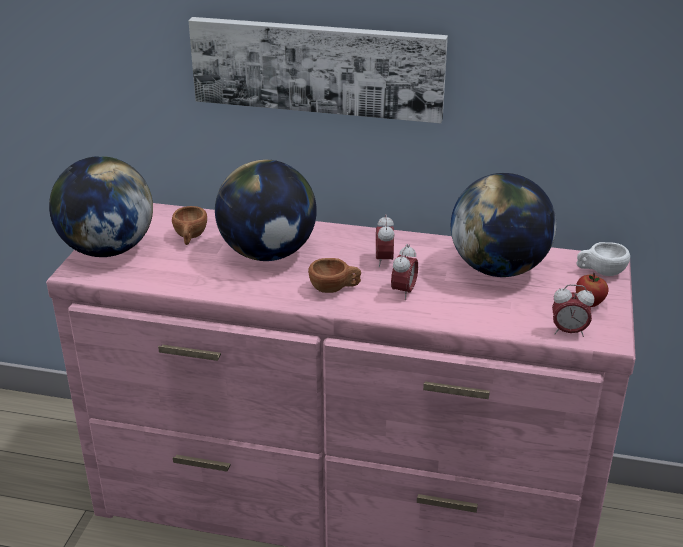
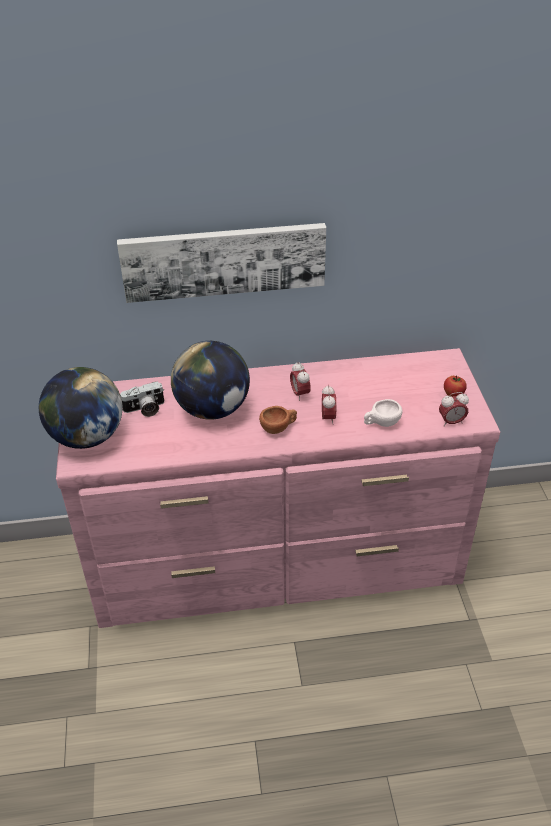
camera: 20 degrees left, 10 degrees up
brown cup [172,206,207,245] -> camera [120,381,164,417]
globe [451,173,556,277] -> none
white cup [576,242,630,276] -> white cup moved to [364,399,403,427]

